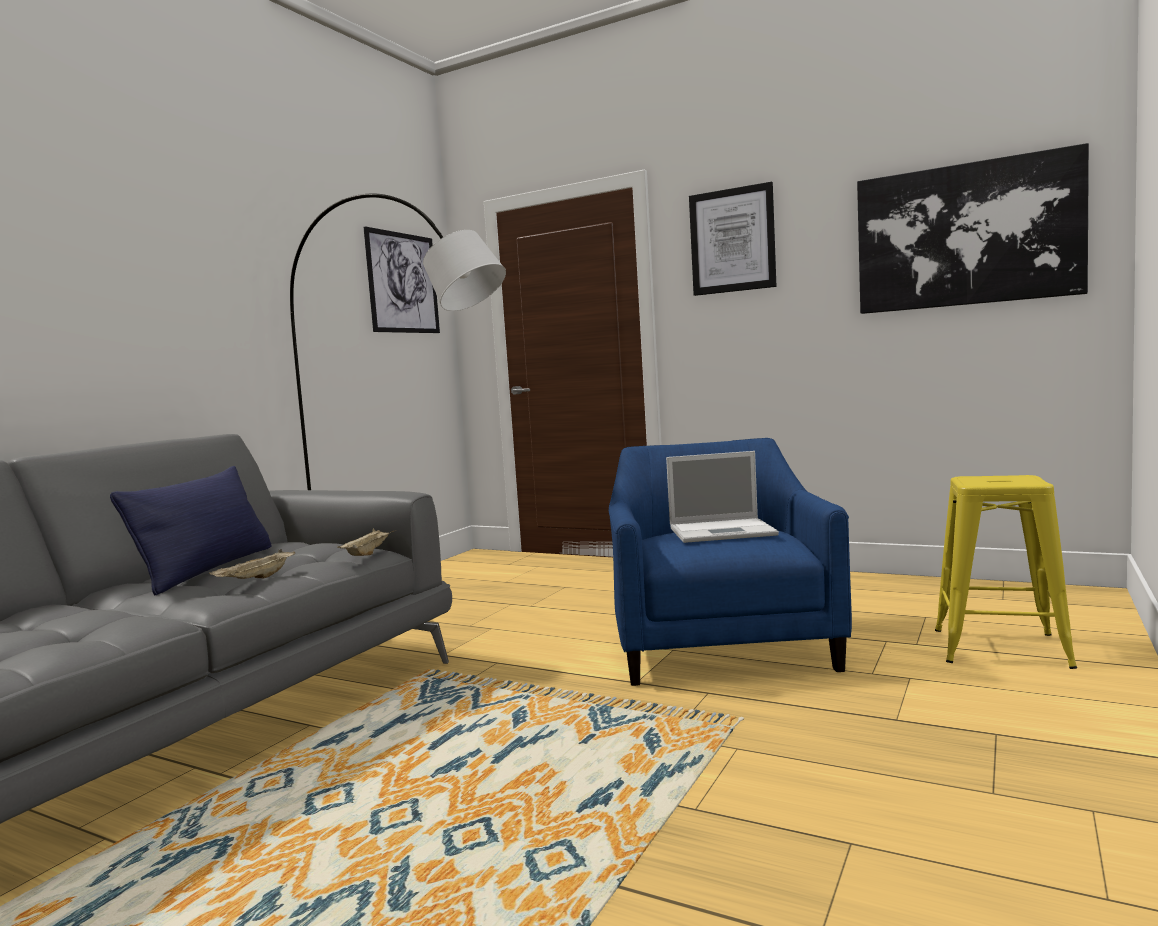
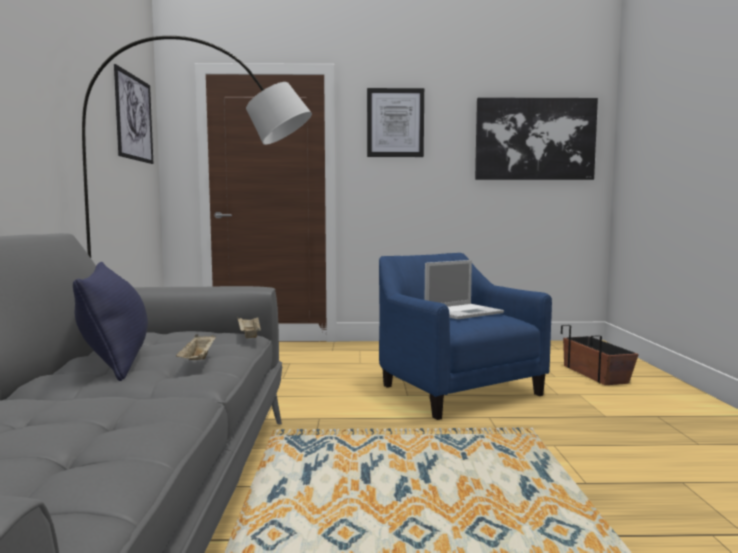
camera: 30 degrees left, 0 degrees up
yellow stool [935,475,1077,669] -> planter [561,325,639,385]

